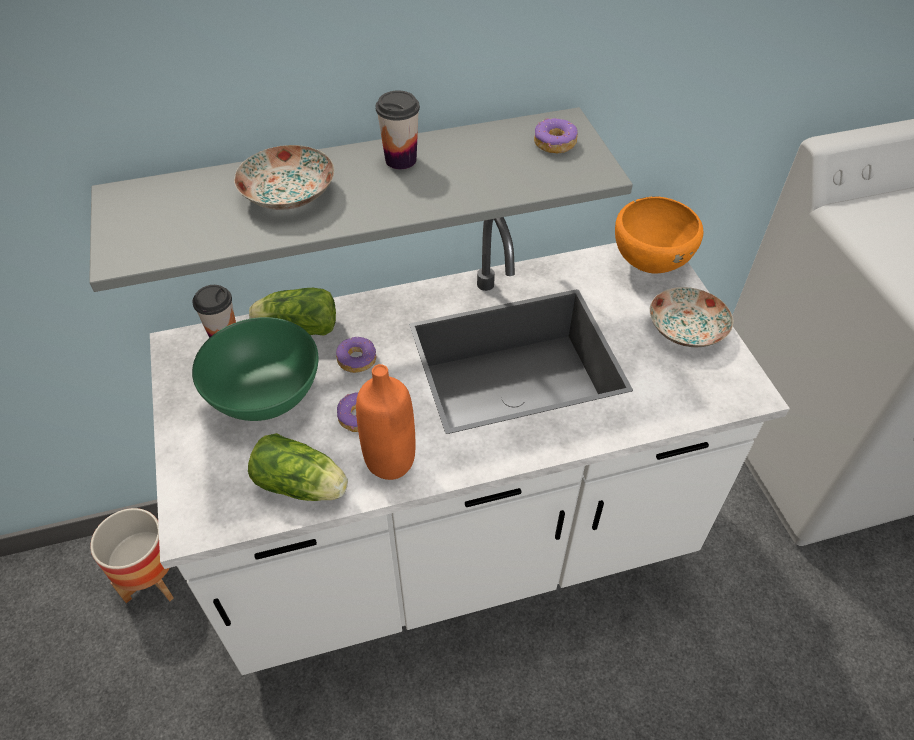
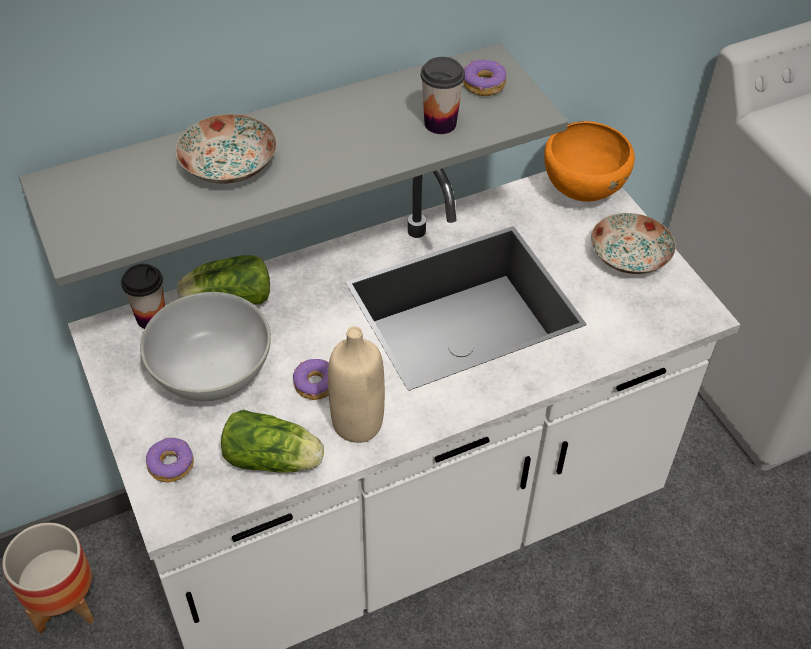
camera: 10 degrees left, 0 degrees up
green bowl [192,317,318,421] -> white bowl [140,292,271,401]
donut [336,337,376,373] -> donut moved to [146,438,194,482]
orange bottle [356,364,415,480] -> beige bottle [328,326,385,443]
cup [376,90,420,169] -> cup moved to [420,57,465,134]

